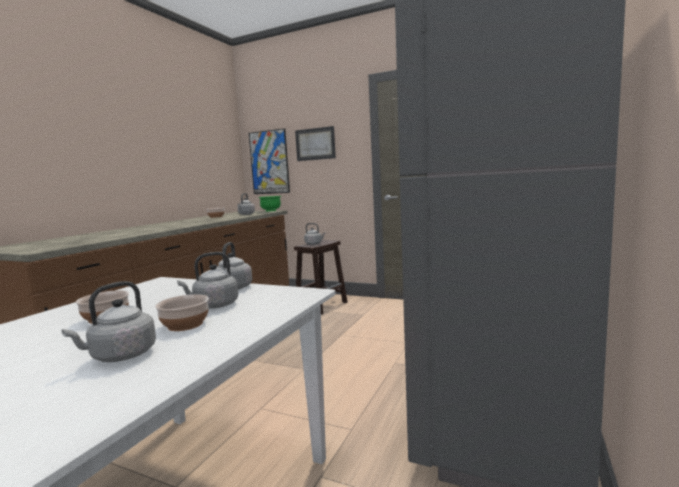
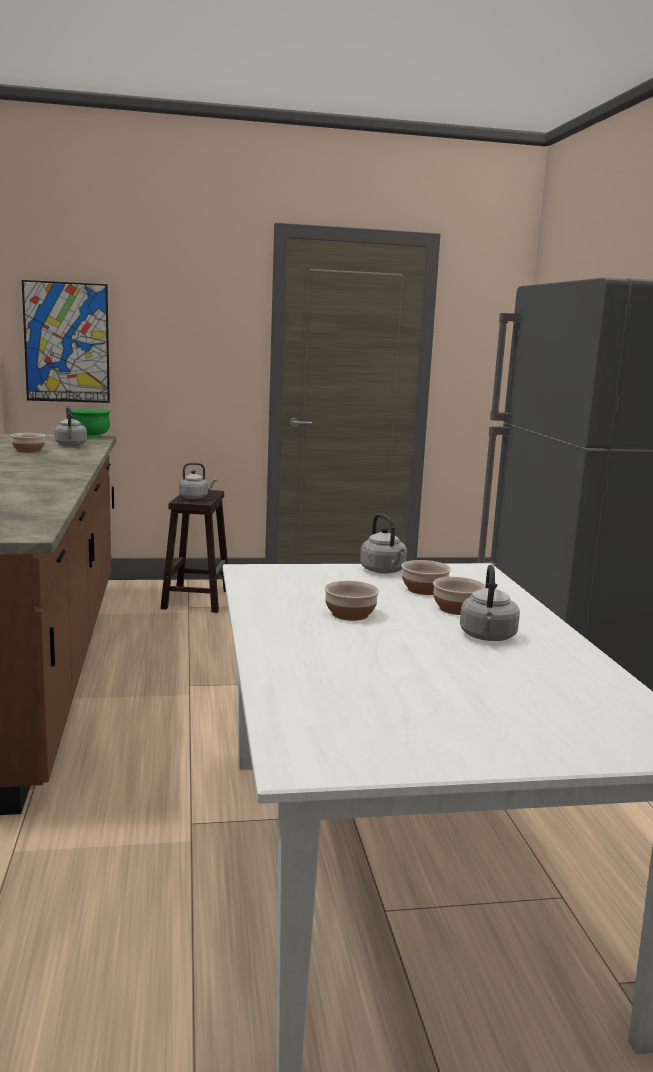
camera: 35 degrees left, 5 degrees up
grey kettle [177,252,238,308] -> bowl [401,560,451,595]
picture [295,126,336,161] -> none

